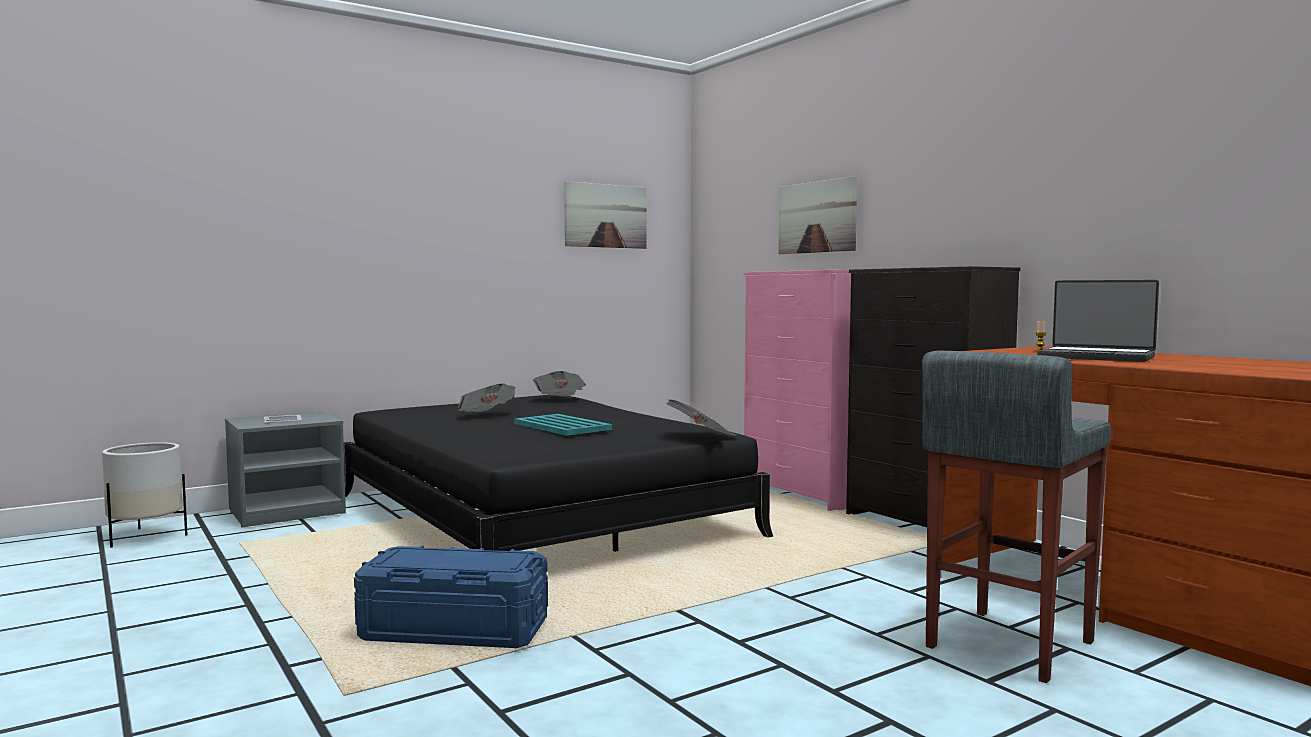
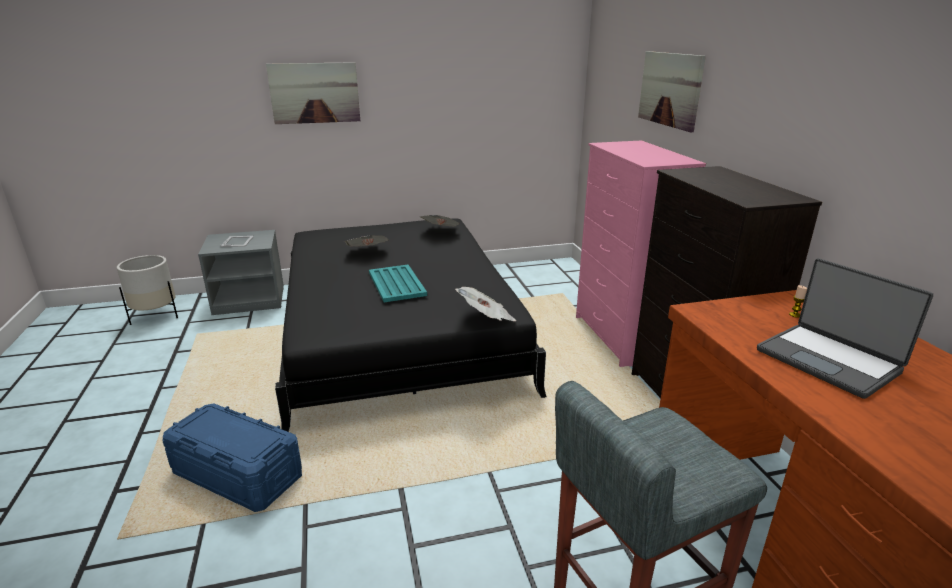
camera: 20 degrees right, 20 degrees up
picture [564,181,646,249] -> picture moved to [266,62,360,124]

